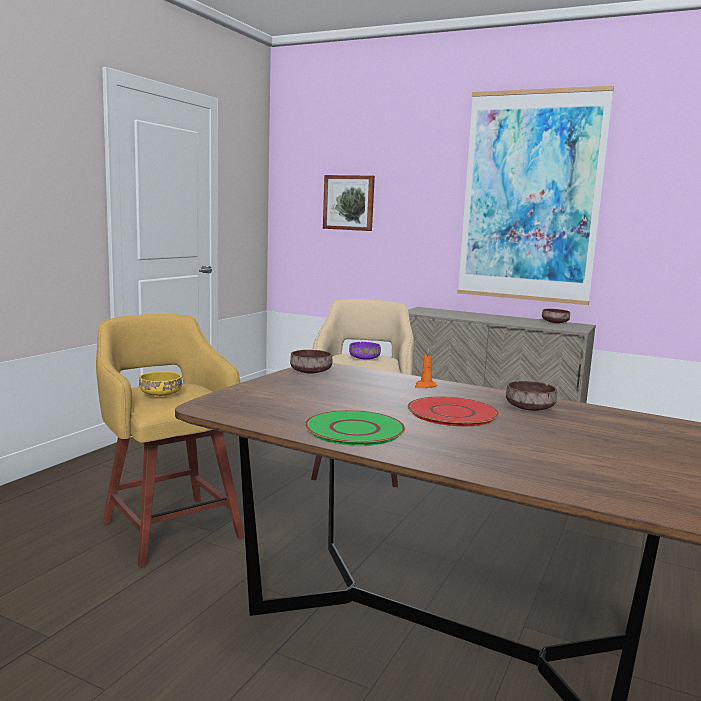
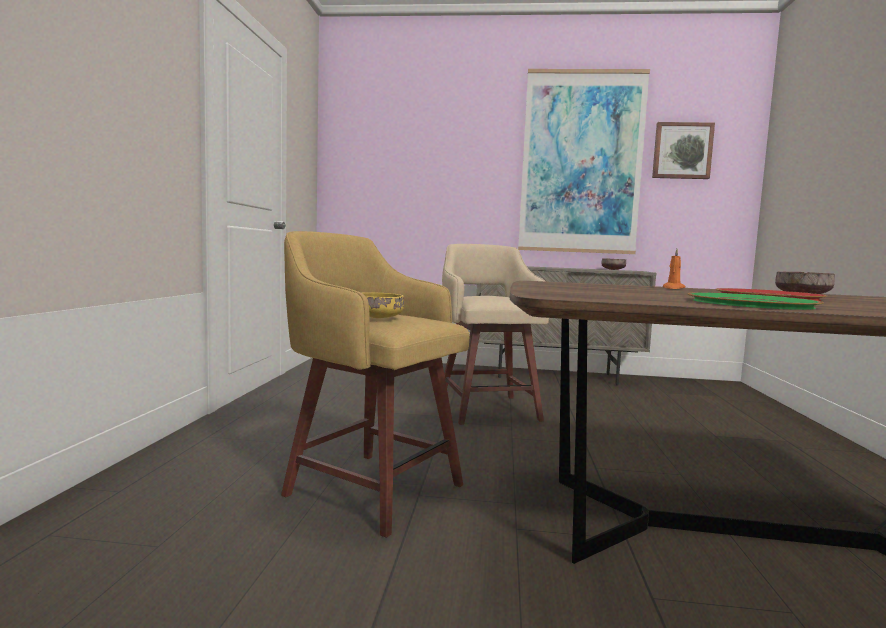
camera: 20 degrees left, 5 degrees down
brown bowl [290,350,332,374] -> none
picture [323,175,375,231] -> picture moved to [652,122,715,179]
purple bowl [349,342,381,360] -> none

